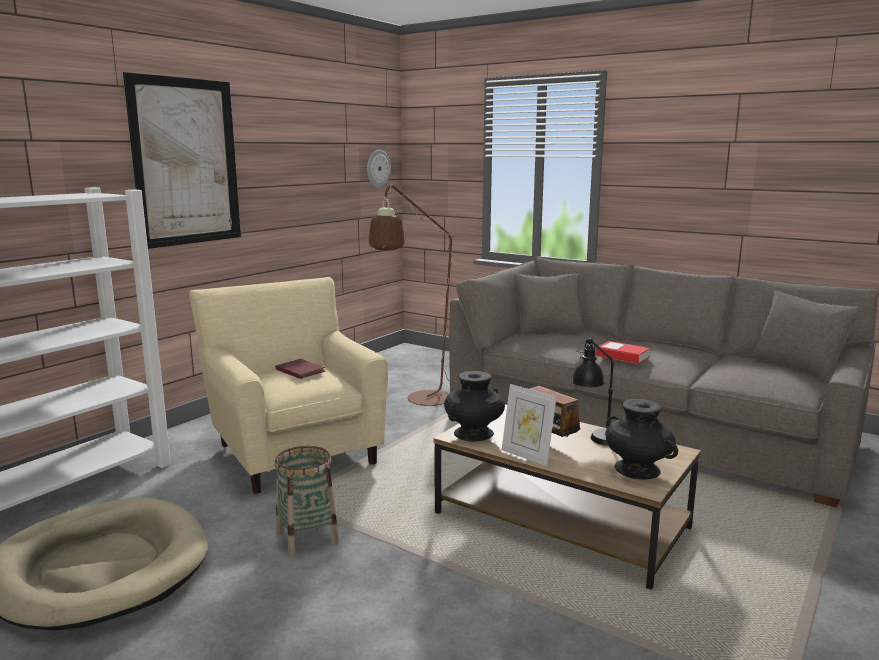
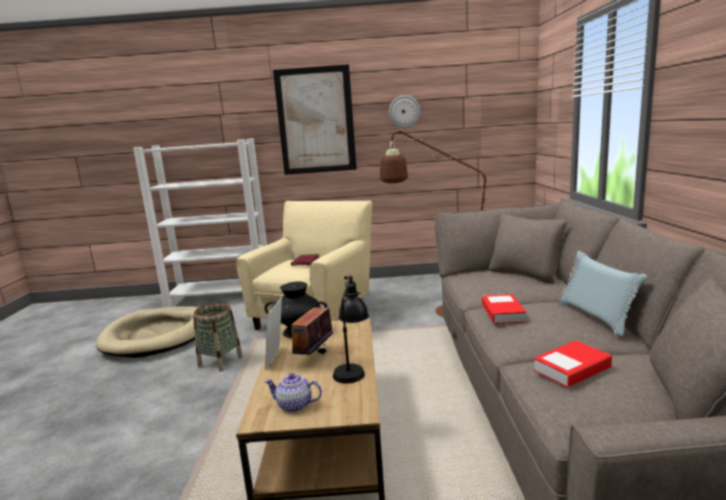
camera: 55 degrees right, 0 degrees up
wall clock [367,150,391,188] -> wall clock moved to [389,95,420,128]
black vase [606,399,678,480] -> teapot [264,373,322,412]
none -> book [533,341,612,388]
none -> blue pillow [558,251,647,337]

